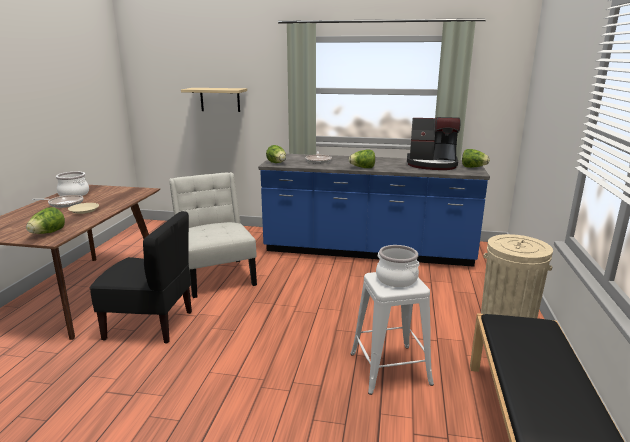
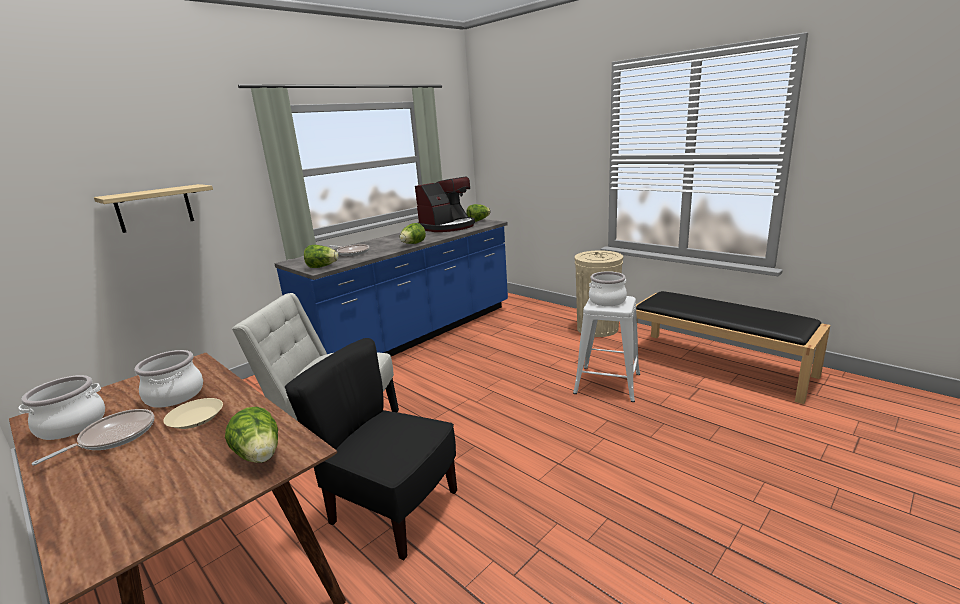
camera: 55 degrees left, 0 degrees up
black chair [90,211,192,344] -> black chair turned 105 degrees counterclockwise [285,338,457,560]
none -> cooking pot [134,350,203,408]

